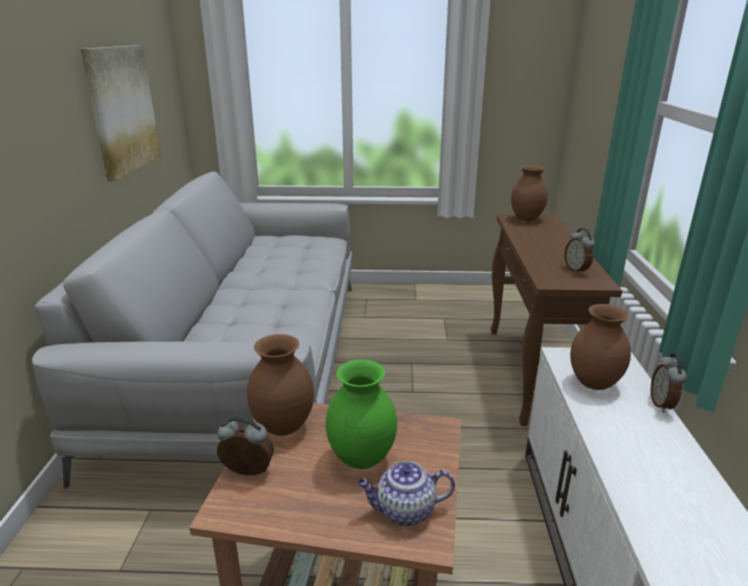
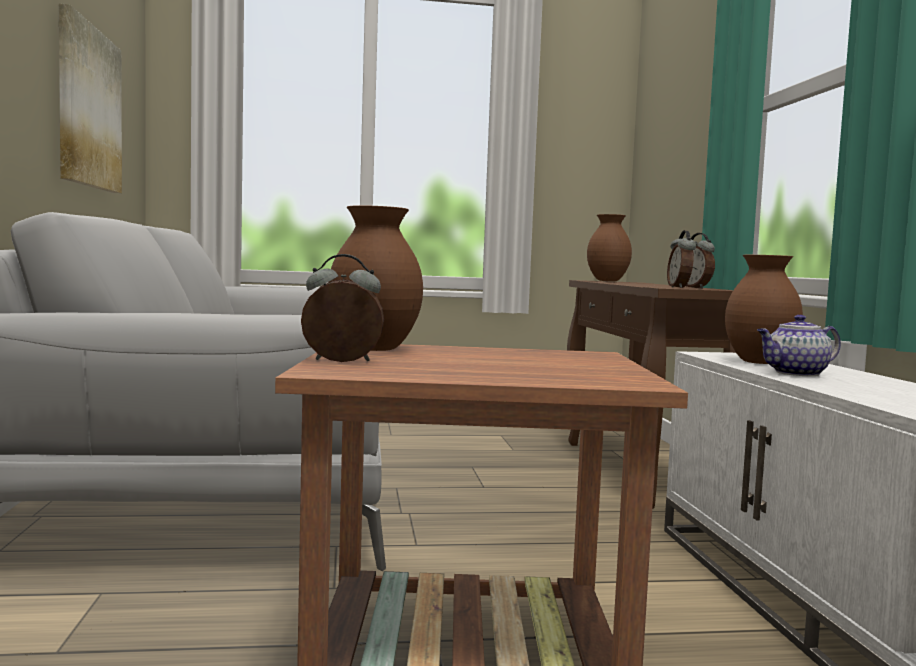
camera: 10 degrees left, 20 degrees down
green vase [326,360,397,469] -> none
teapot [357,461,455,527] -> teapot moved to [757,315,841,376]
alarm clock [651,354,687,413] -> alarm clock moved to [667,230,696,288]

